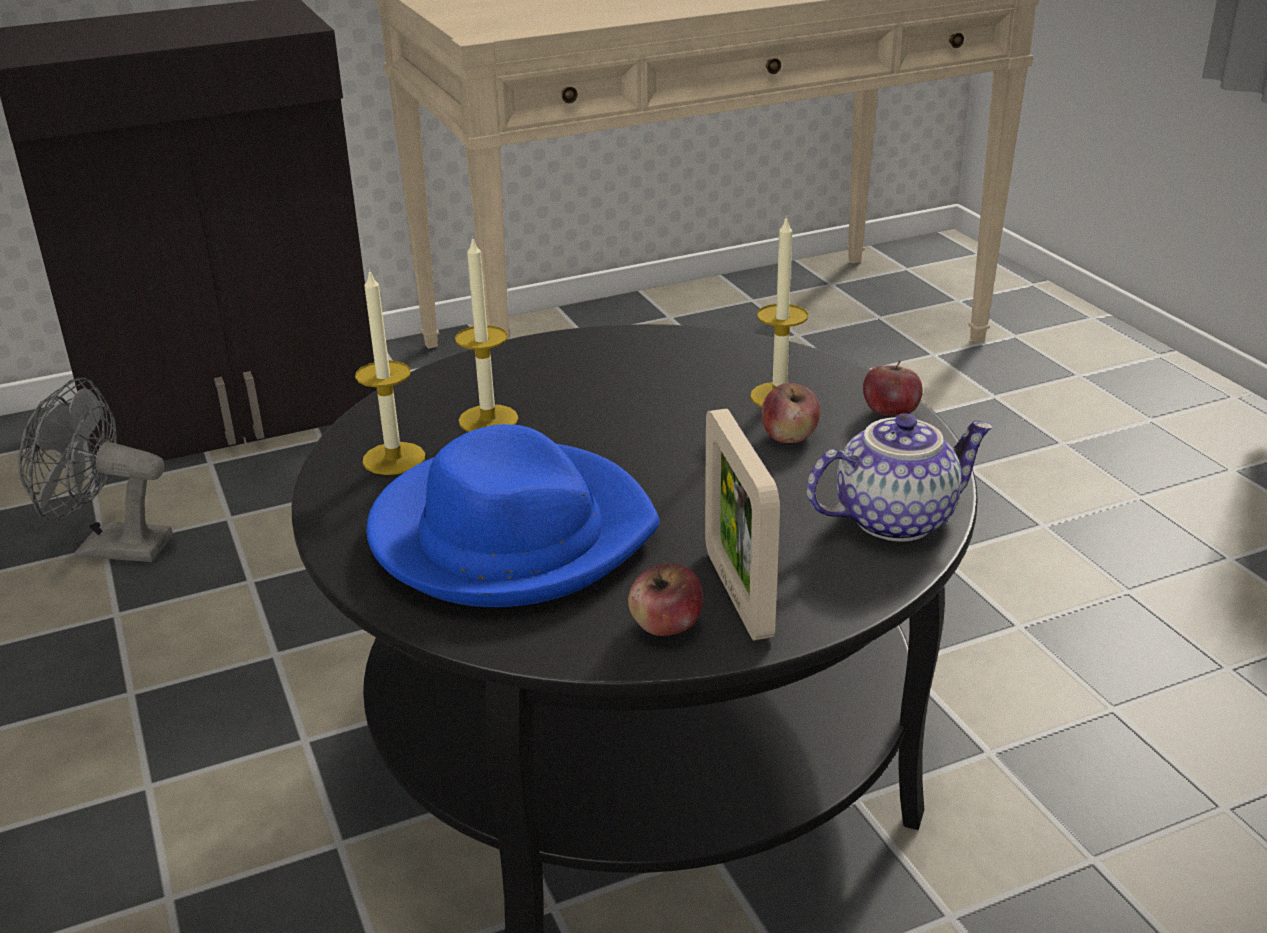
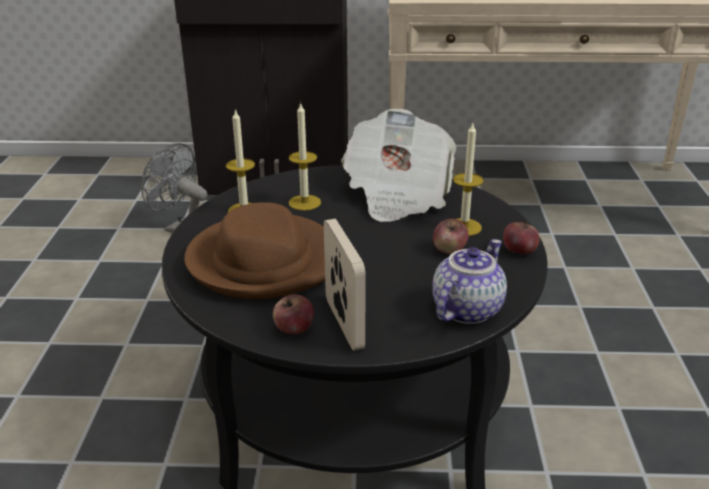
camera: 25 degrees right, 0 degrees up
blue hat [366,424,660,607] -> brown hat [184,202,325,299]
picture frame [705,409,780,640] -> picture frame turned 150 degrees clockwise [324,219,366,351]
teapot [806,413,994,542] -> teapot turned 60 degrees counterclockwise [432,239,507,324]
none -> newspaper [341,109,456,222]

